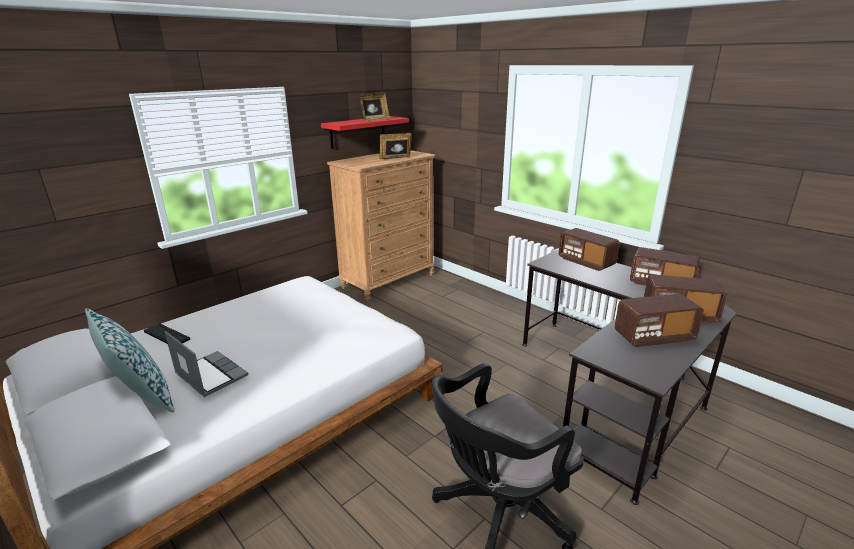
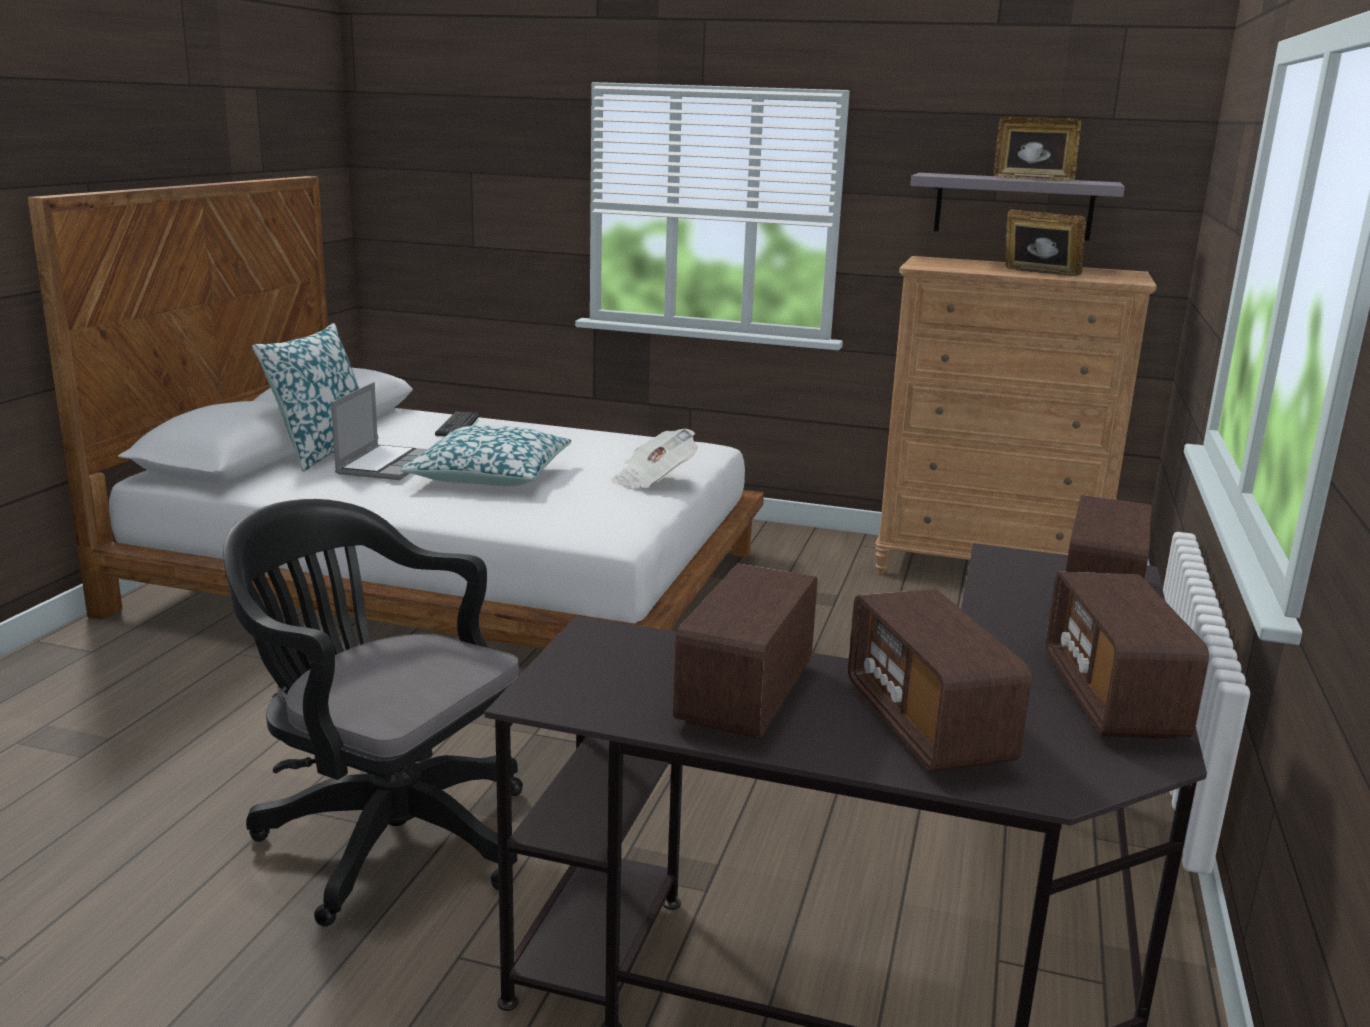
camera: 60 degrees right, 5 degrees down
red shelf [321,116,409,149] -> grey shelf [910,173,1125,241]
radio [614,294,704,347] -> radio turned 60 degrees clockwise [673,564,817,738]
none -> pillow [400,425,571,486]
none -> newspaper [612,429,698,488]

